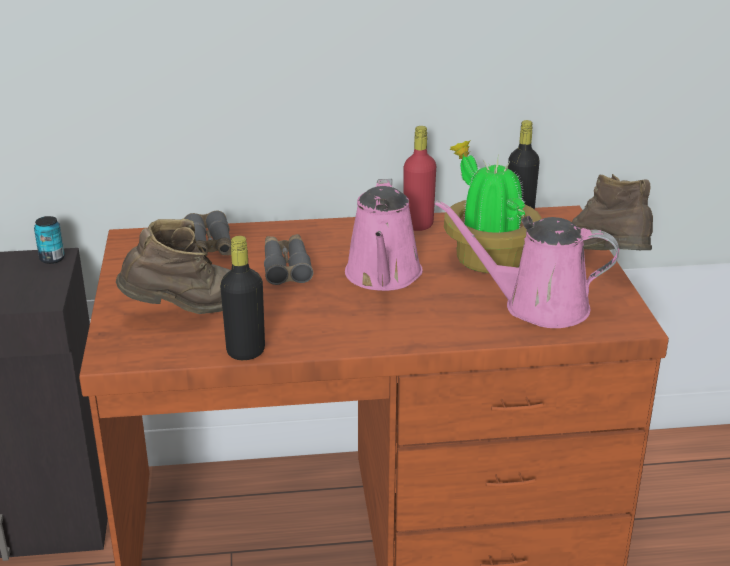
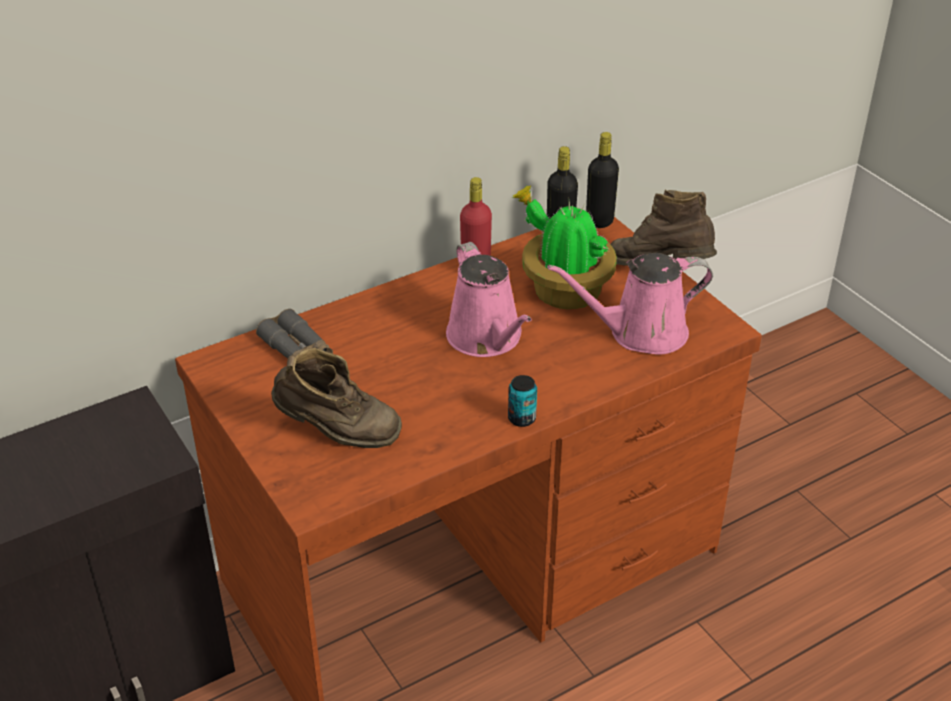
camera: 25 degrees left, 10 degrees up
can [34,216,65,264] -> can moved to [508,375,537,427]
brown boot [116,219,230,314] -> brown boot turned 60 degrees clockwise [271,348,402,448]
black bottle [220,236,265,360] -> black bottle moved to [586,132,619,228]
grey binoculars [264,234,313,285] -> none

